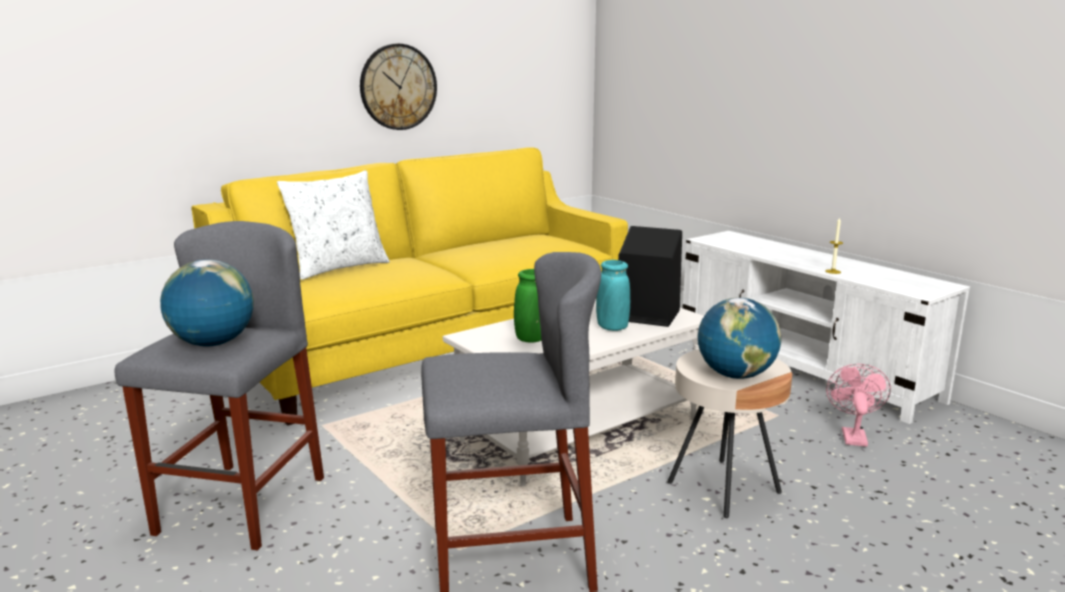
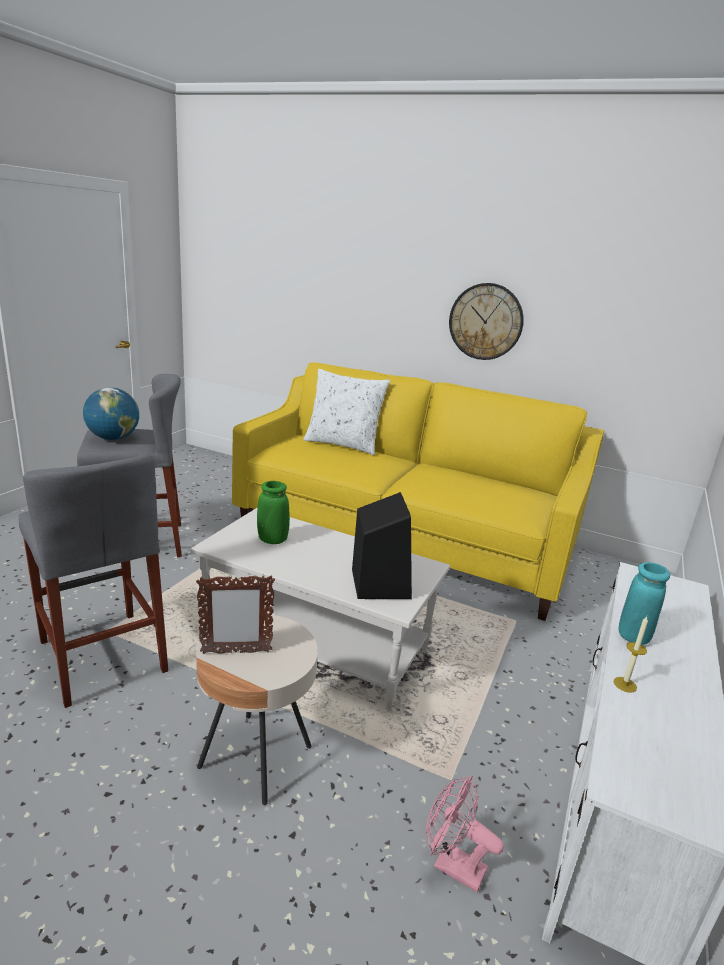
camera: 60 degrees right, 5 degrees up
turquoise vase [596,260,630,331] -> turquoise vase moved to [619,562,670,645]
globe [698,298,781,379] -> picture frame [196,576,275,654]
pink fan [826,364,891,447] -> pink fan turned 135 degrees counterclockwise [426,776,504,892]

